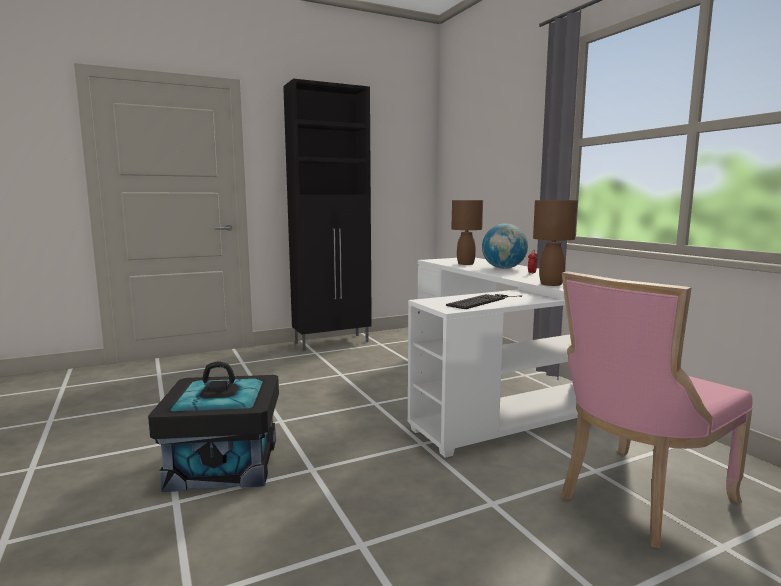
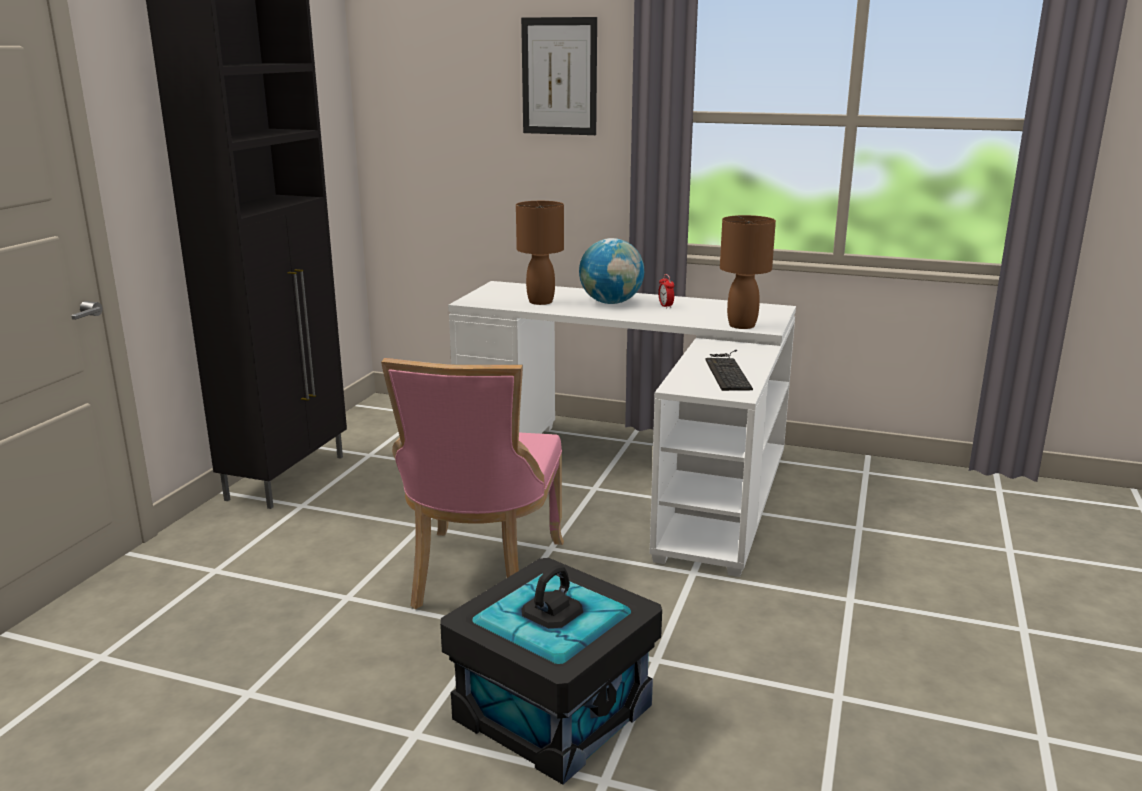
camera: 45 degrees left, 10 degrees up
pink chair [561,271,753,548] -> pink chair moved to [381,358,564,609]
none -> picture [521,17,597,135]

